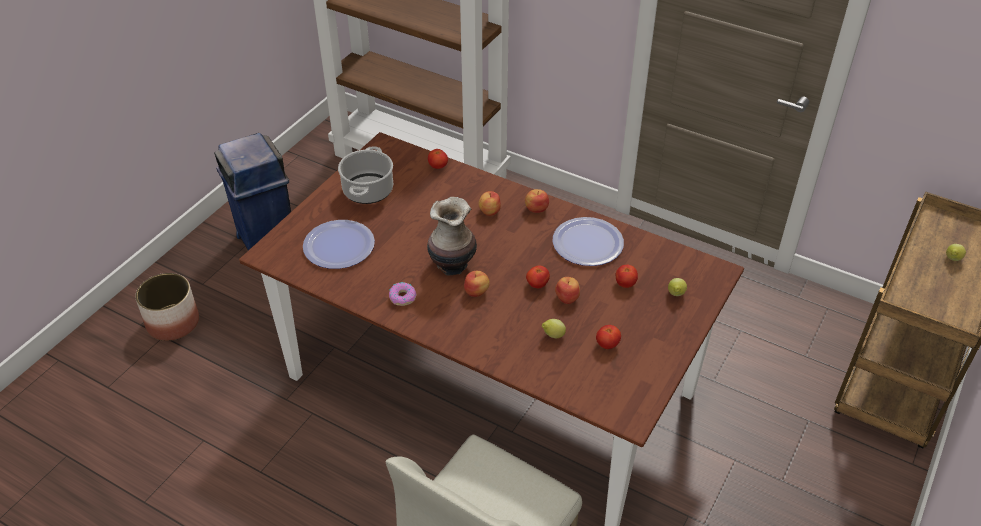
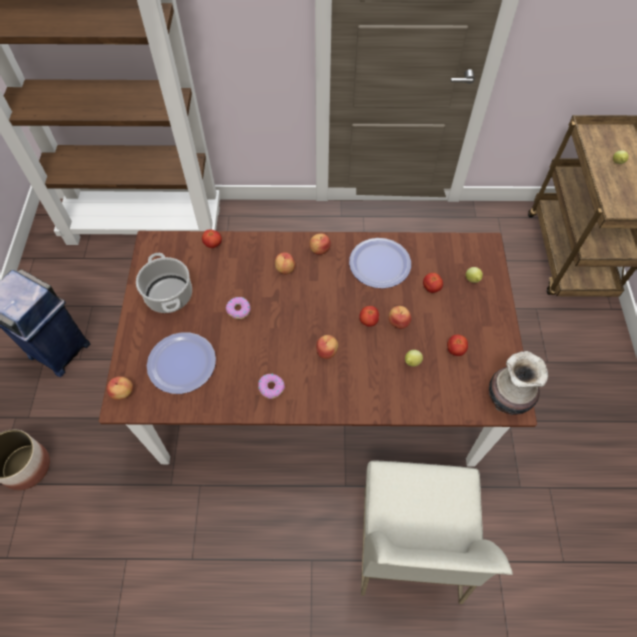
camera: 30 degrees left, 15 degrees up
vase [427,197,477,275] -> vase moved to [489,351,548,415]
none -> apple [107,376,133,400]
none -> donut [225,297,250,319]

